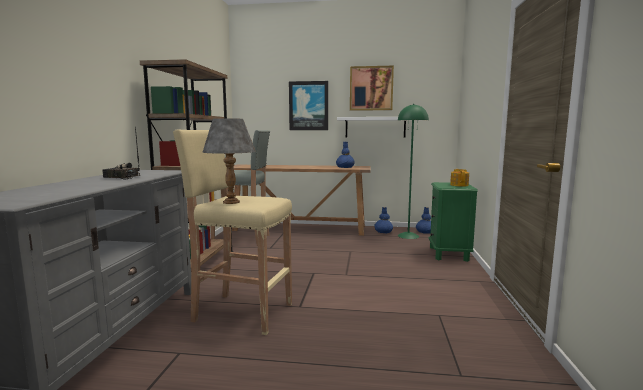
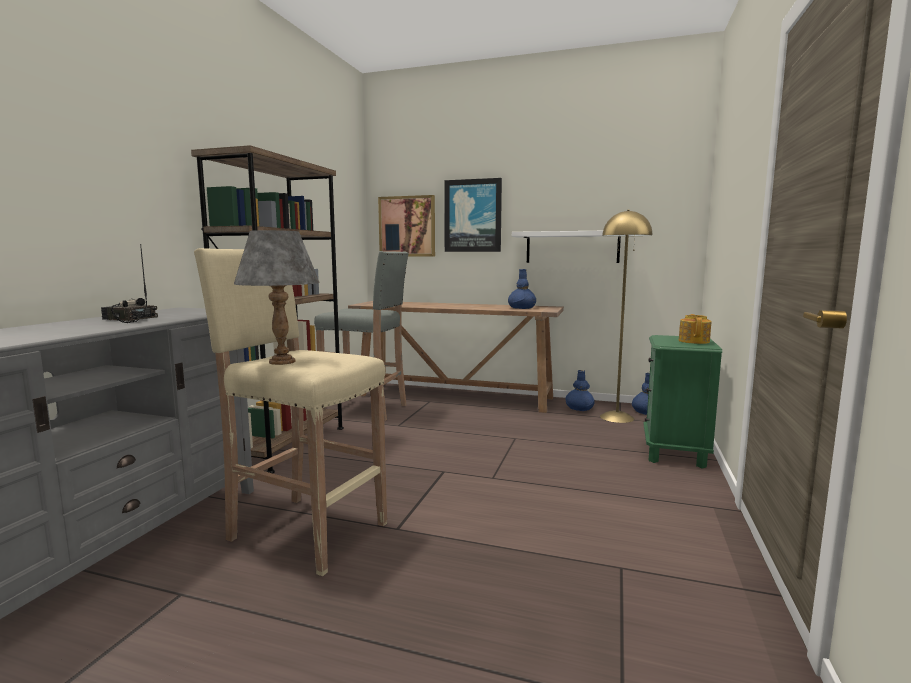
camera: 10 degrees right, 0 degrees up
picture [350,66,394,111] -> picture moved to [378,195,435,256]
green floor lamp [398,104,429,239] -> yellow floor lamp [600,210,652,423]

